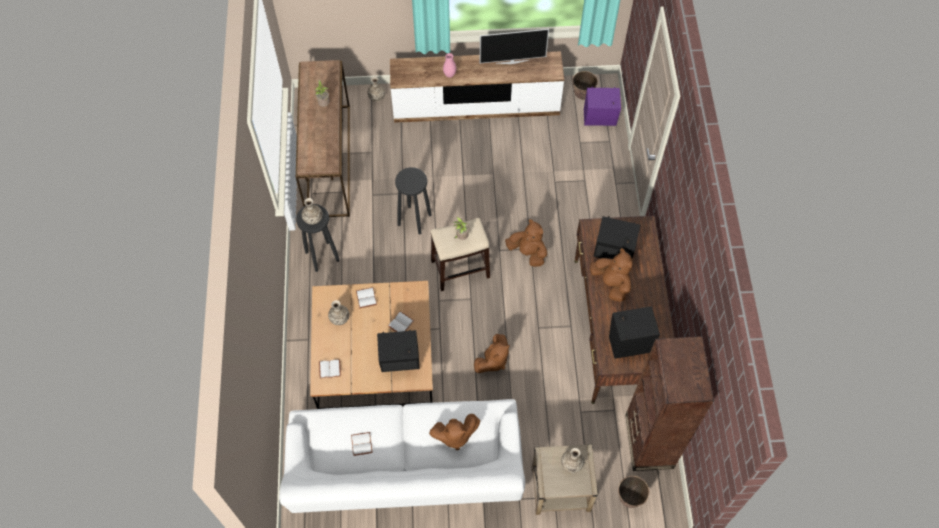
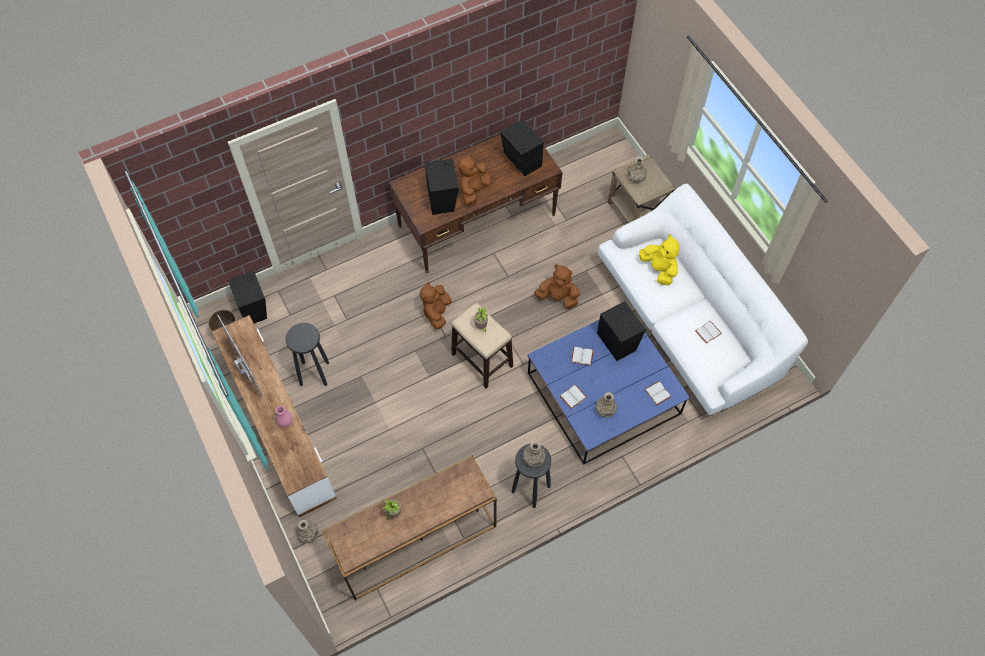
camera: 115 degrees left, 0 degrees up
brown coffee table [310,281,433,409] -> blue coffee table [527,320,690,465]
black stool [395,167,431,234] -> black stool moved to [286,323,329,386]
brown plush toy [429,414,480,450] -> yellow plush toy [639,234,679,285]
purple speaker [584,86,621,126] -> black speaker [228,270,267,324]
planter [618,476,649,508] -> none
brown bookcase [625,336,714,471] -> none

